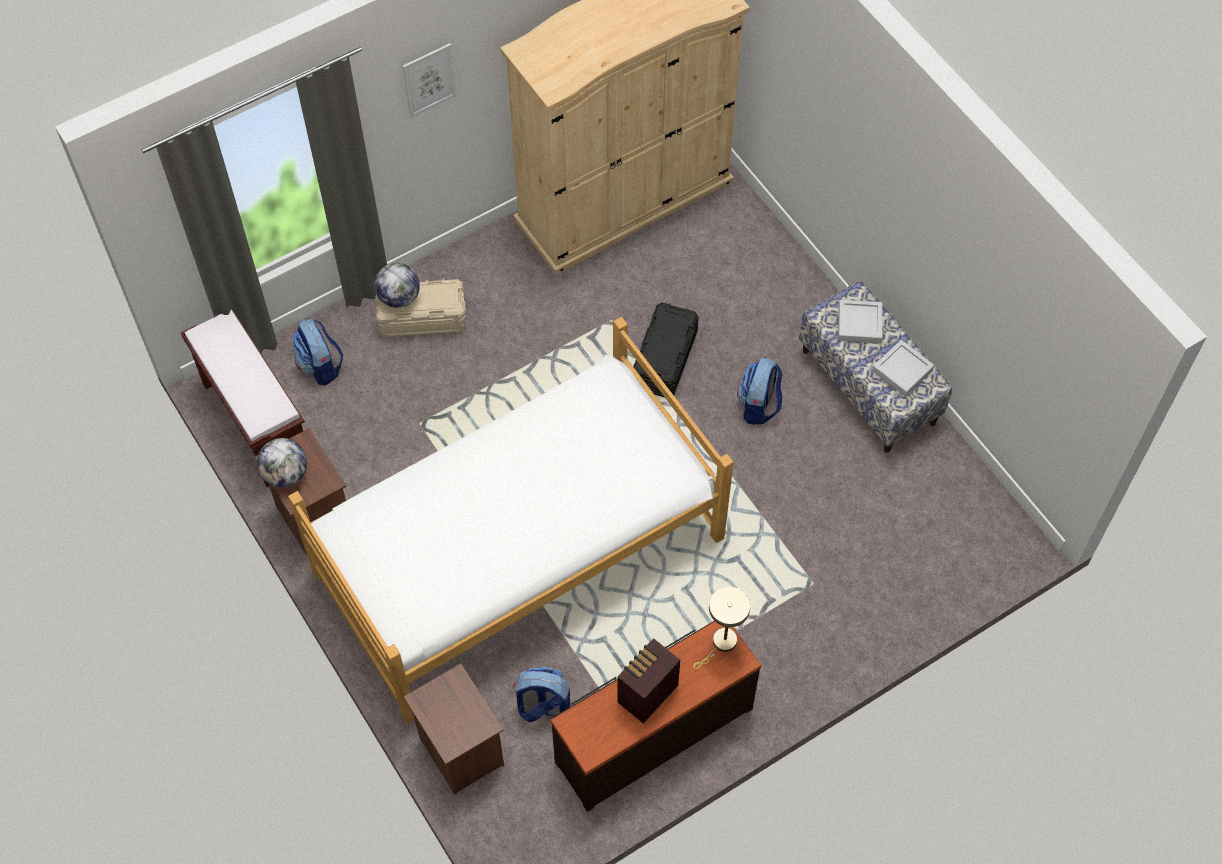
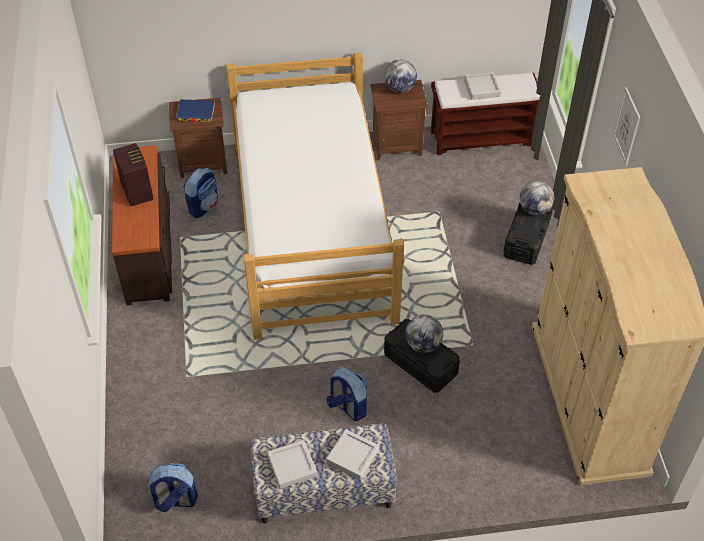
camera: 115 degrees right, 10 degrees down
backpack [292,319,343,386] -> backpack moved to [146,463,198,512]
beige storage box [376,279,466,337] -> black storage box [503,203,553,265]
beige table lamp [693,587,750,669] -> none
none -> blue book [176,100,215,122]
none -> globe [405,314,443,353]
none -> grey tray [464,72,501,100]

